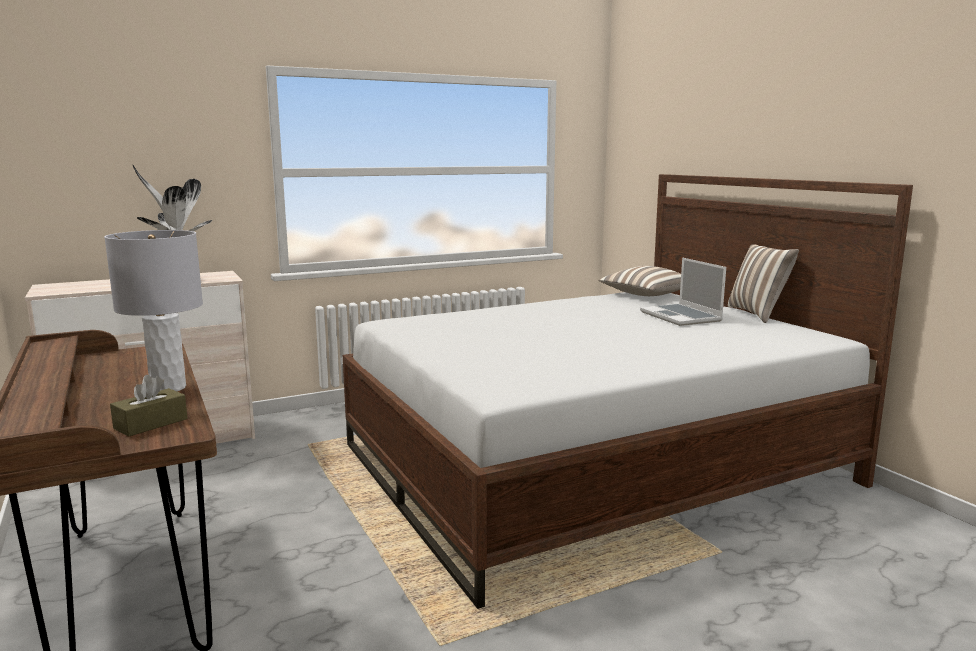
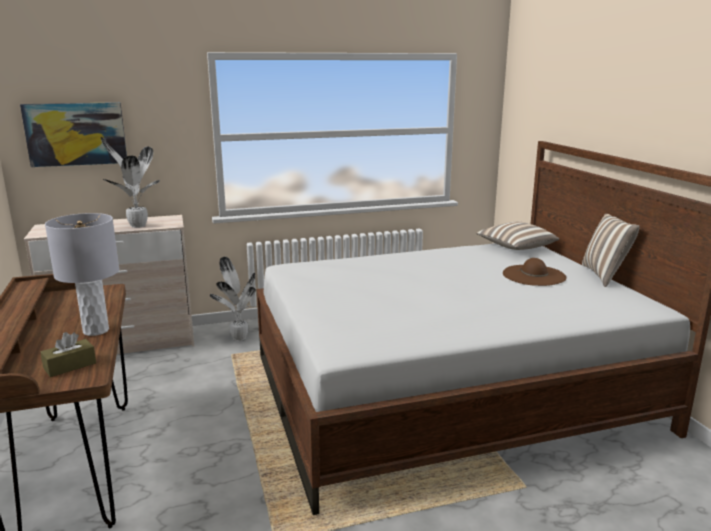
camera: 10 degrees right, 5 degrees up
laptop [640,258,726,326] -> brown hat [503,258,567,286]
none -> picture [20,102,127,167]
none -> potted plant [210,257,256,341]

